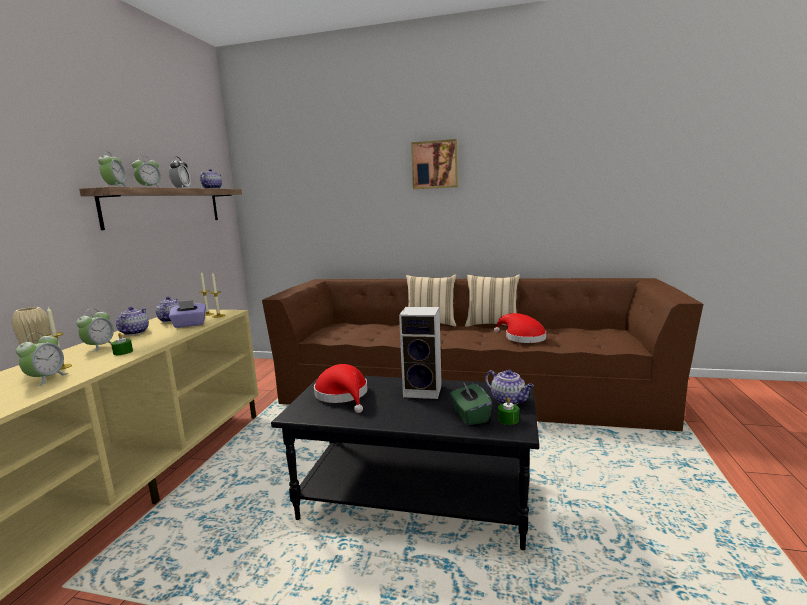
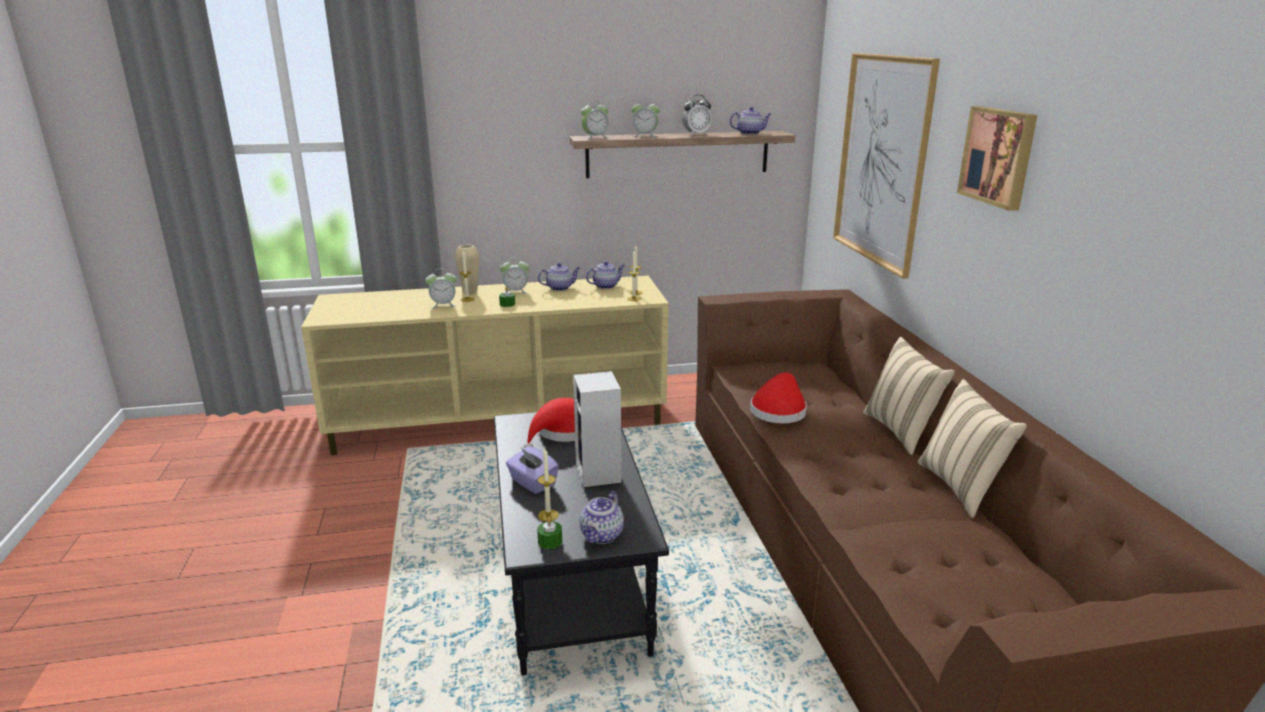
camera: 65 degrees right, 10 degrees up
purple tissue box [169,300,206,328] -> purple tissue box moved to [506,447,559,494]
green tissue box [450,382,492,425] -> candle [538,449,559,522]
red hat [494,313,546,343] -> red hat moved to [750,372,807,423]
none -> picture [833,53,940,279]

